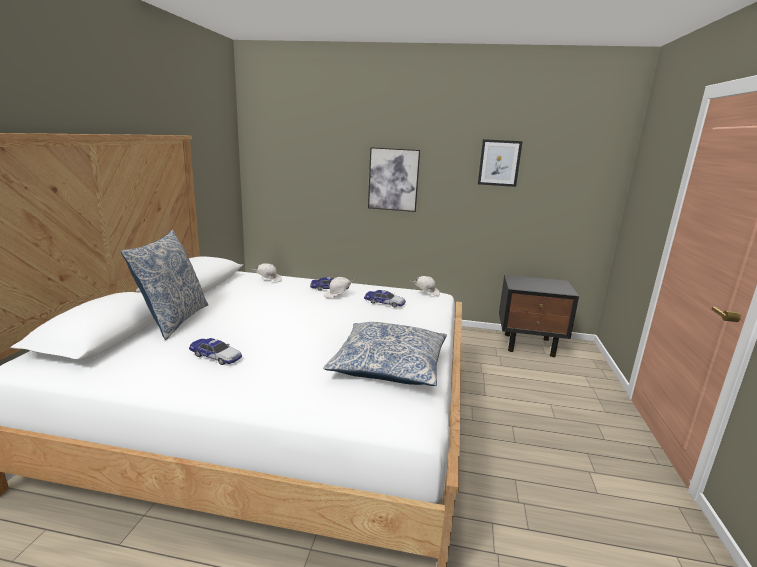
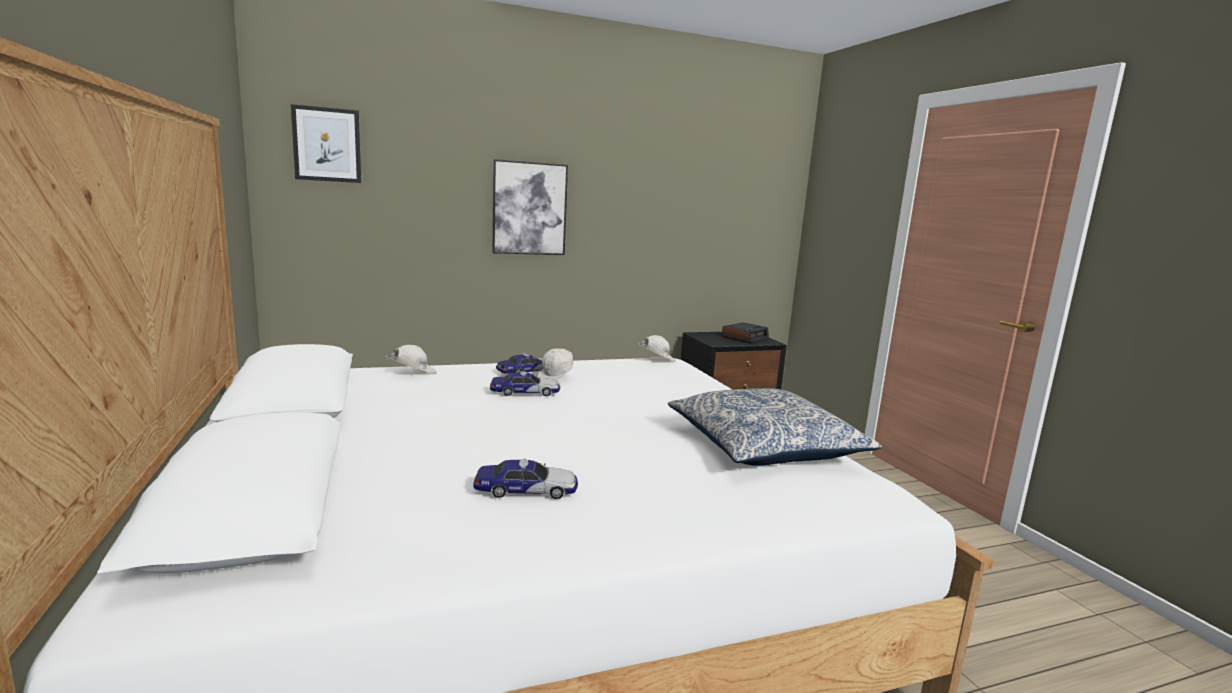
camera: 30 degrees left, 5 degrees down
pillow [121,230,208,340] -> none
toy car [364,290,406,307] -> toy car moved to [490,371,560,396]
picture [478,139,523,187] -> picture moved to [291,104,361,183]
none -> alarm clock [722,322,769,343]

